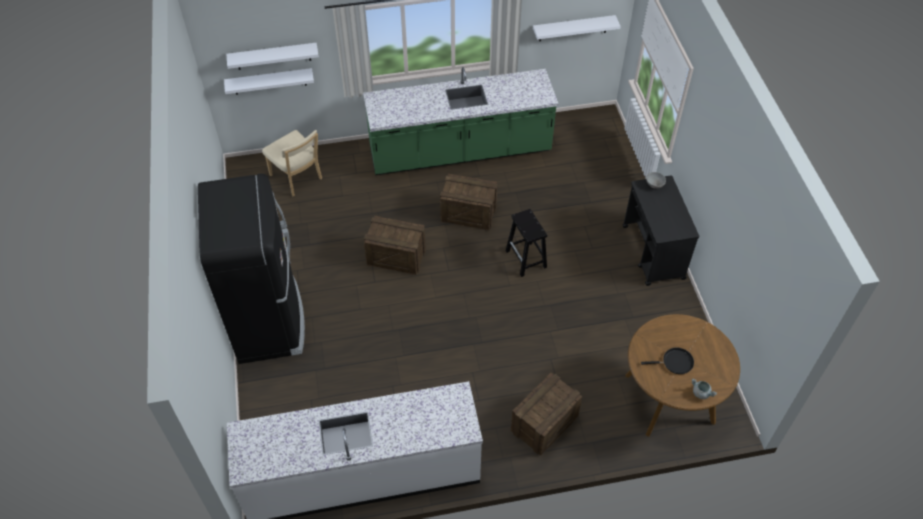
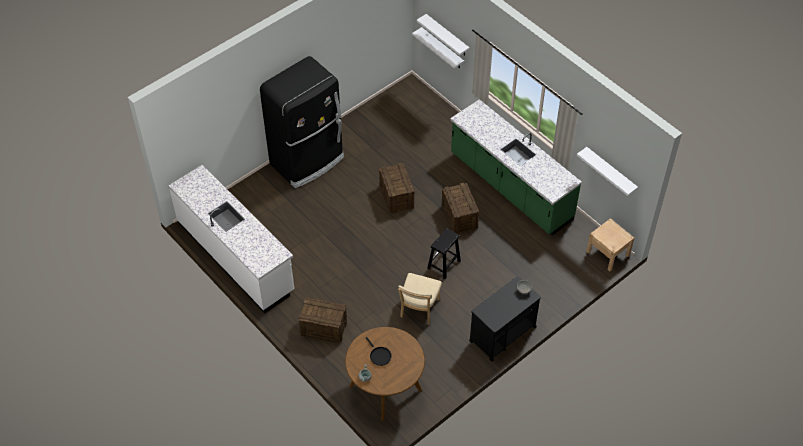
camera: 60 degrees right, 0 degrees up
beige chair [262,130,322,196] -> beige chair moved to [398,273,442,325]
none -> beige nightstand [586,218,634,271]

